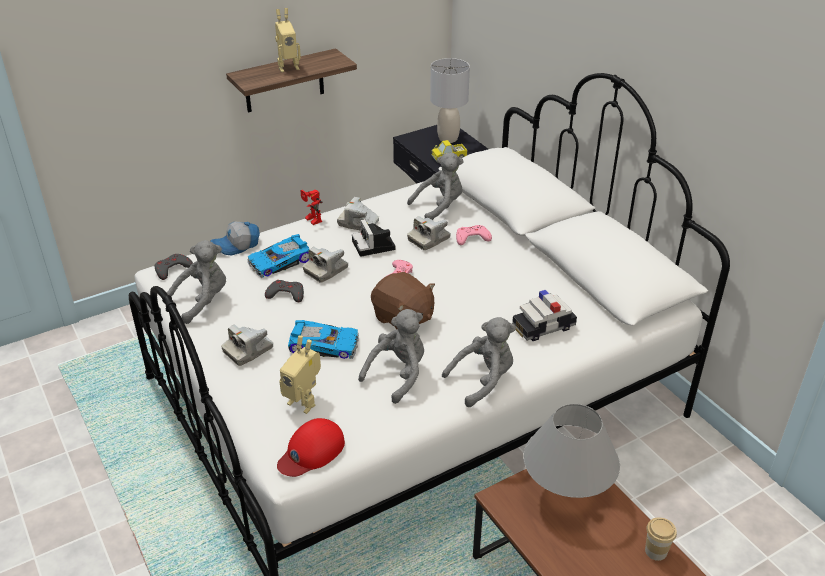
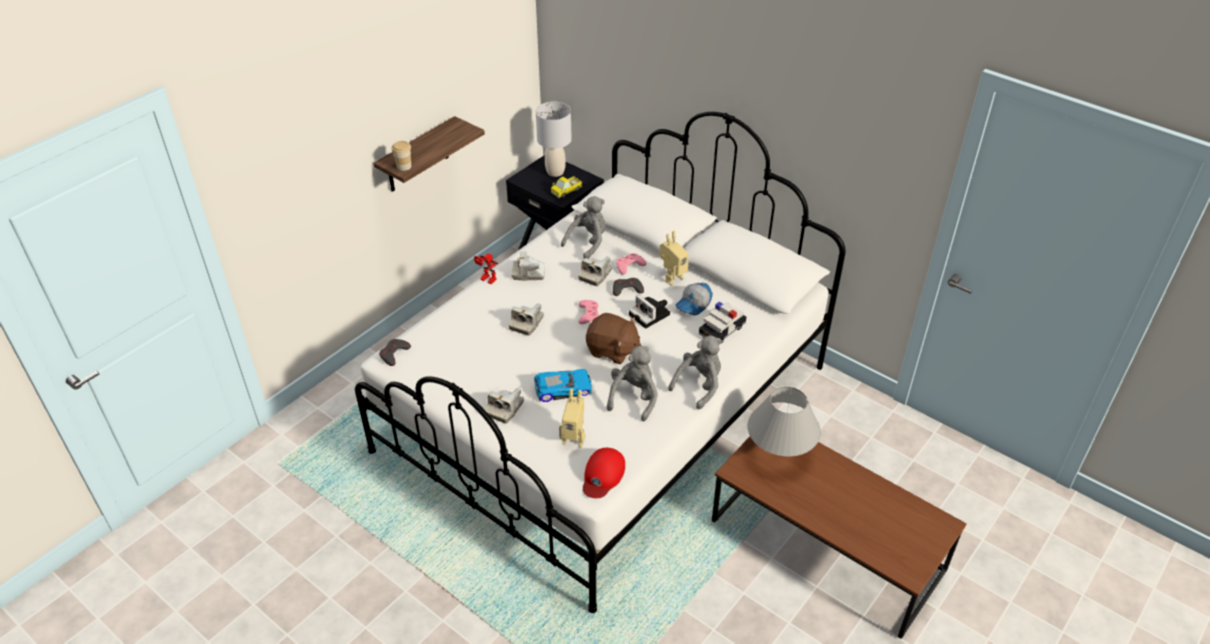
camera: 20 degrees left, 5 degrees up
grey plush toy [167,240,226,324] -> none
cap [210,222,260,255] -> cap moved to [676,283,713,316]
toy car [247,234,309,278] -> none
grey game controller [265,280,304,302] -> grey game controller moved to [613,278,644,296]
toy robot [275,8,301,72] -> toy robot moved to [659,231,689,286]
camera [352,219,395,257] -> camera moved to [629,295,670,329]
cup [645,517,677,561] -> cup moved to [392,141,411,171]

